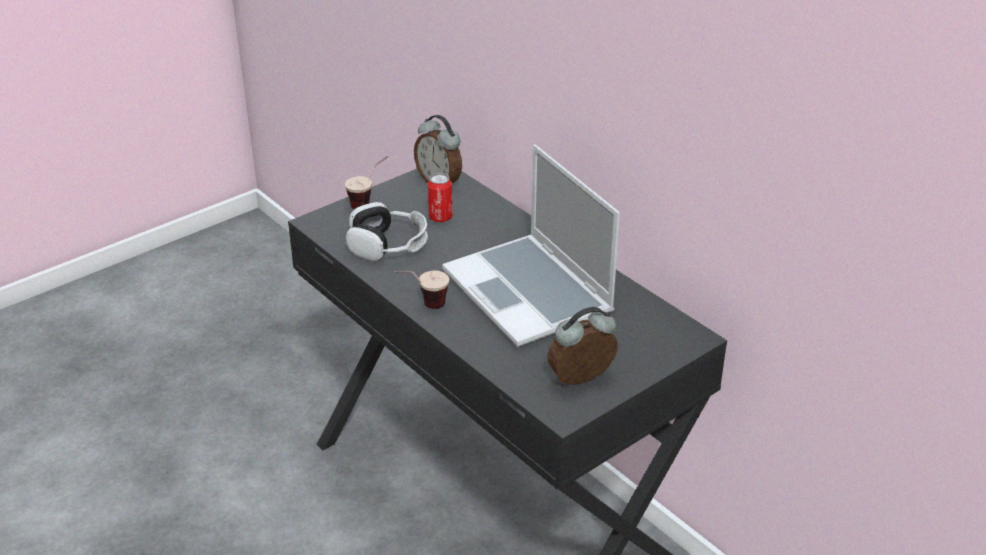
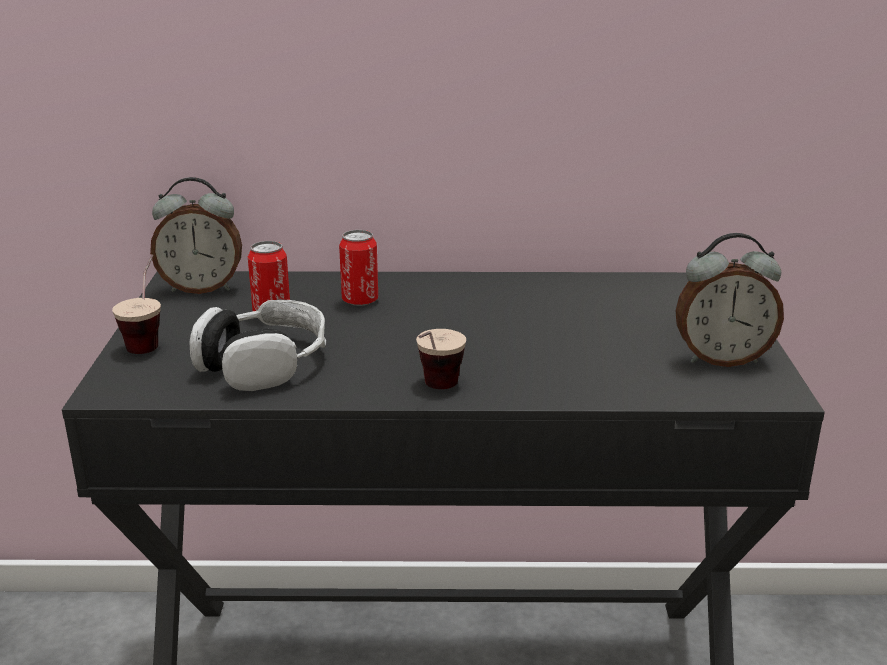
camera: 50 degrees left, 10 degrees down
laptop [442,144,620,347] -> none
alarm clock [547,307,618,385] -> alarm clock turned 105 degrees counterclockwise [676,233,784,367]
none -> can [339,230,378,306]

